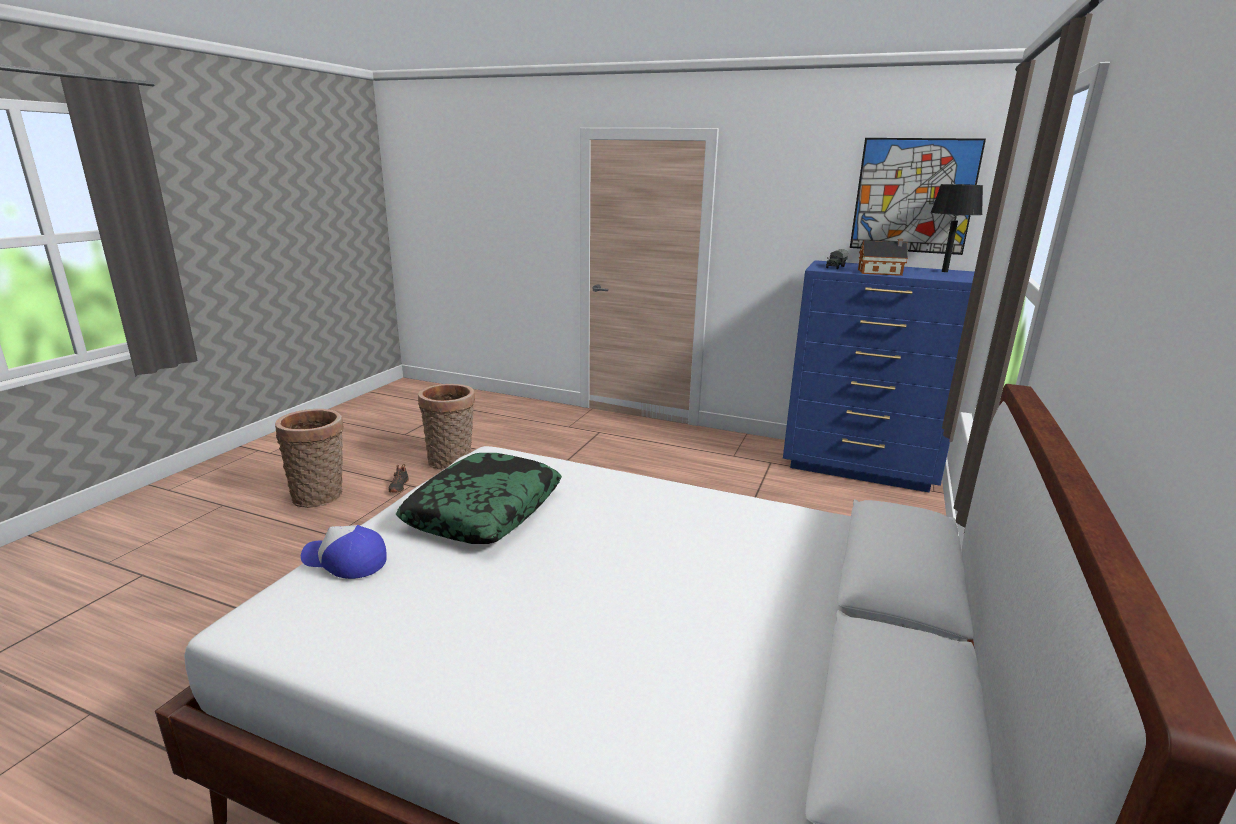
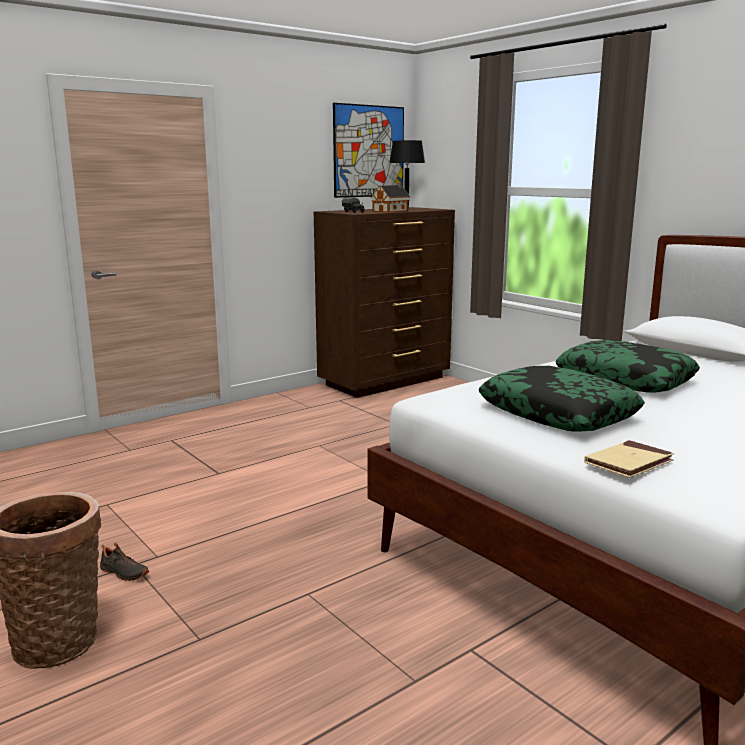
camera: 60 degrees left, 5 degrees down
cap [301,525,387,579] -> beige book [584,440,674,478]
basket [418,384,475,470] -> none
blue dresser [783,260,974,493] -> brown dresser [314,207,455,398]
none -> pillow [555,340,700,393]

